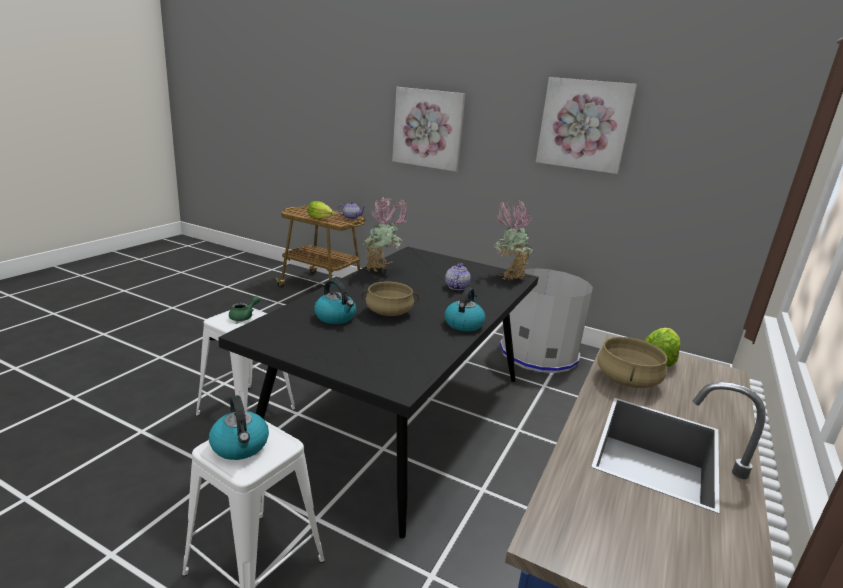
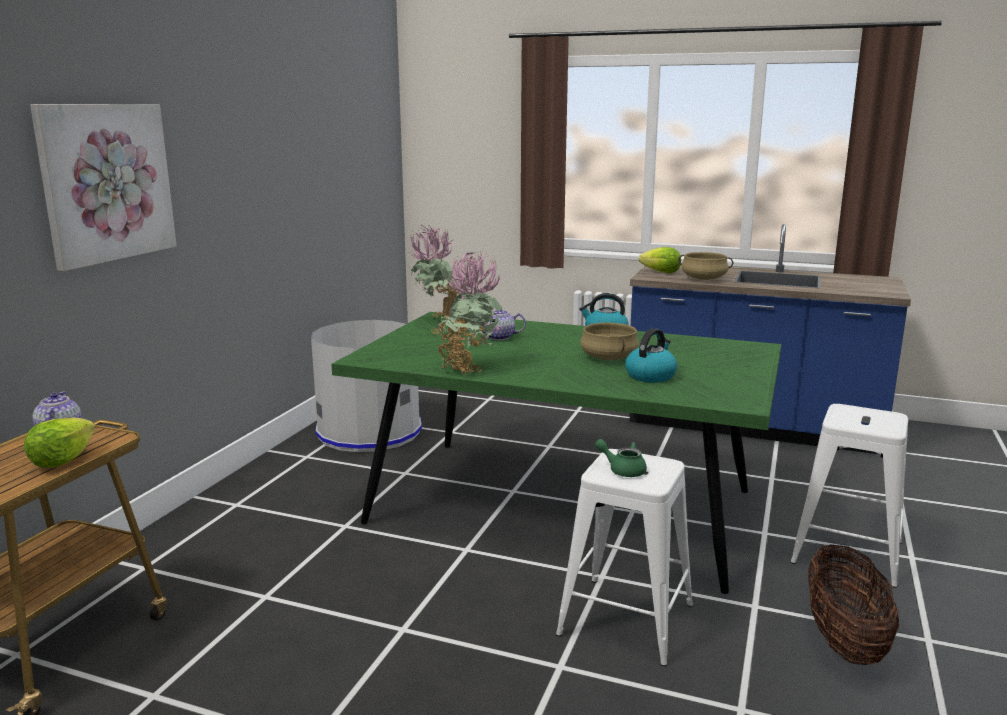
camera: 95 degrees left, 5 degrees down
kettle [209,395,269,460] -> none
black dining table [218,247,539,539] -> green dining table [331,312,781,594]
picture [536,77,637,174] -> none
none -> basket [808,544,899,665]

